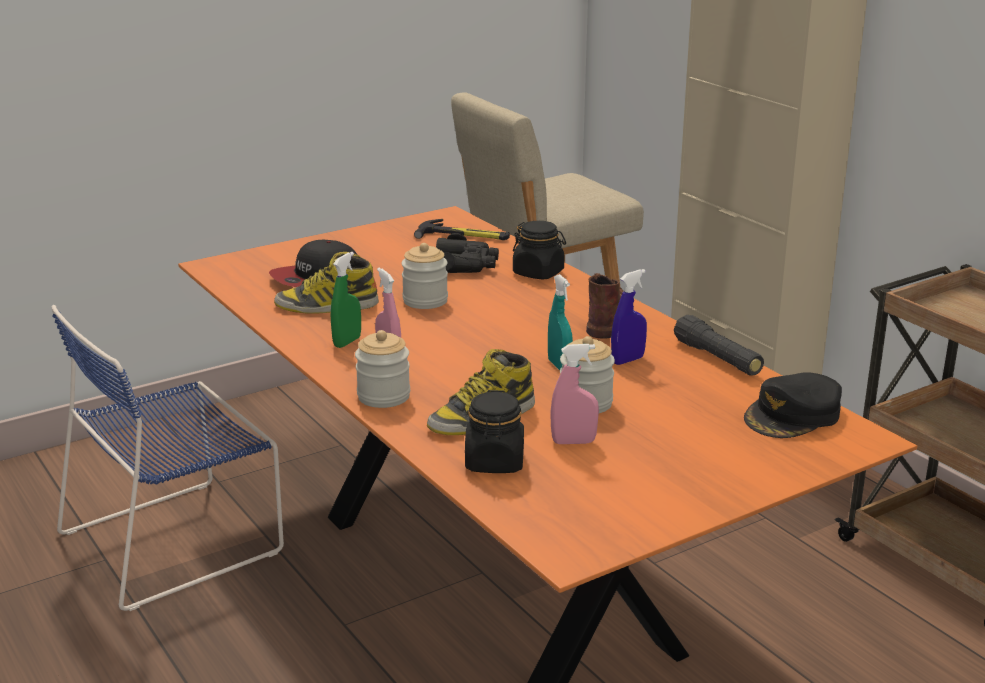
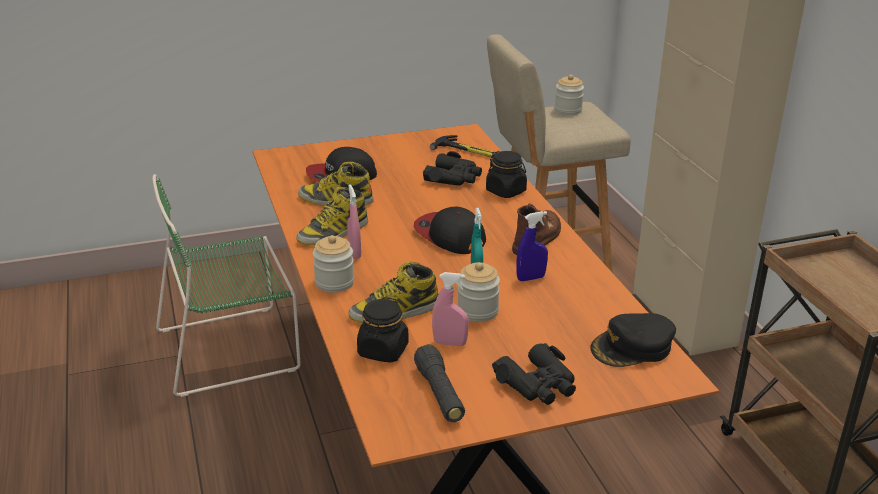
camera: 15 degrees right, 5 degrees up
blue chair [52,305,284,611] -> green chair [153,174,301,397]
green spray bottle [331,252,361,348] -> boot [296,187,368,245]
jar [401,243,448,309] -> jar moved to [555,74,584,115]
black flashlight [674,315,764,375] -> black flashlight moved to [414,344,465,422]
none -> cap [414,207,486,254]
none -> black binoculars [492,343,576,405]

